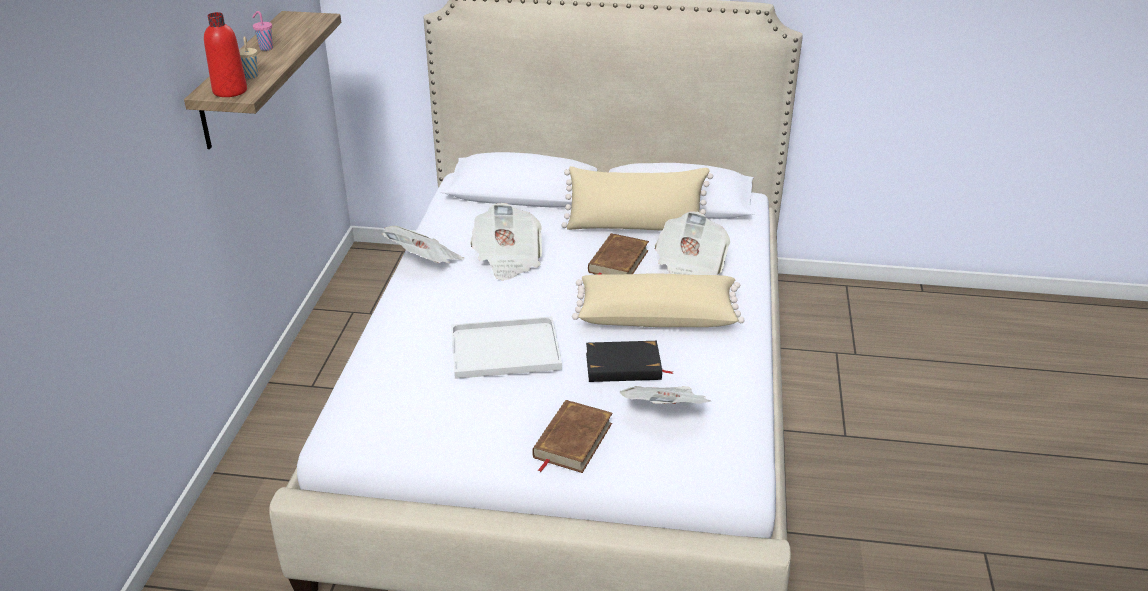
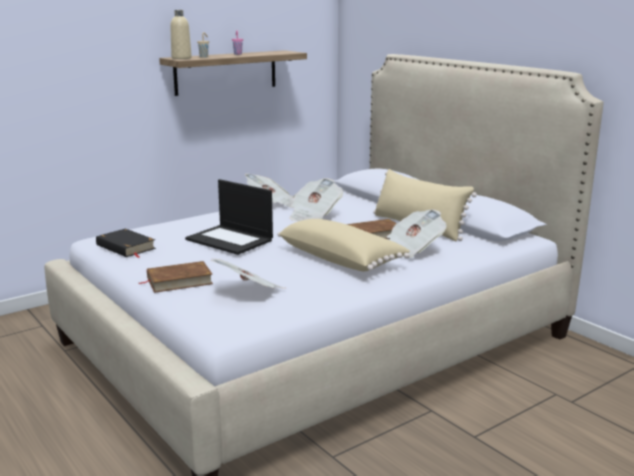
camera: 45 degrees right, 15 degrees down
red bottle [204,12,247,97] -> beige bottle [170,10,192,59]
white tray [451,316,562,379] -> laptop [185,179,273,255]
black book [586,341,673,382] -> black book moved to [96,229,156,258]

